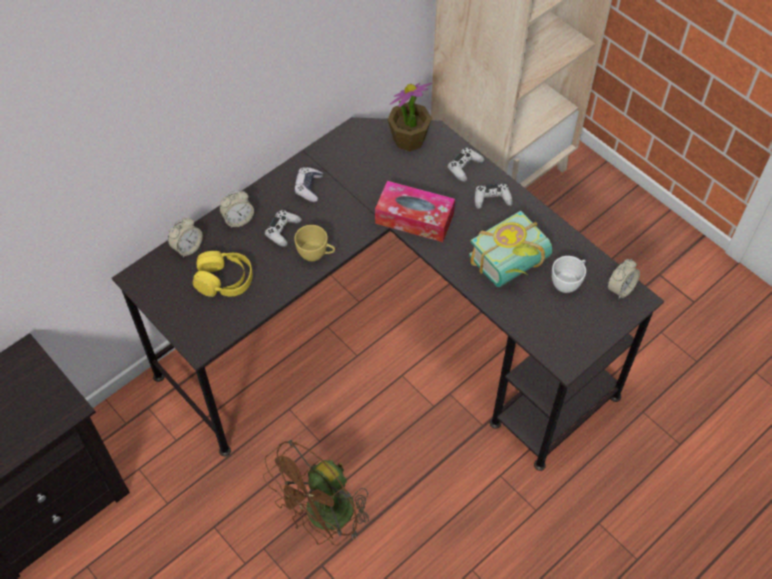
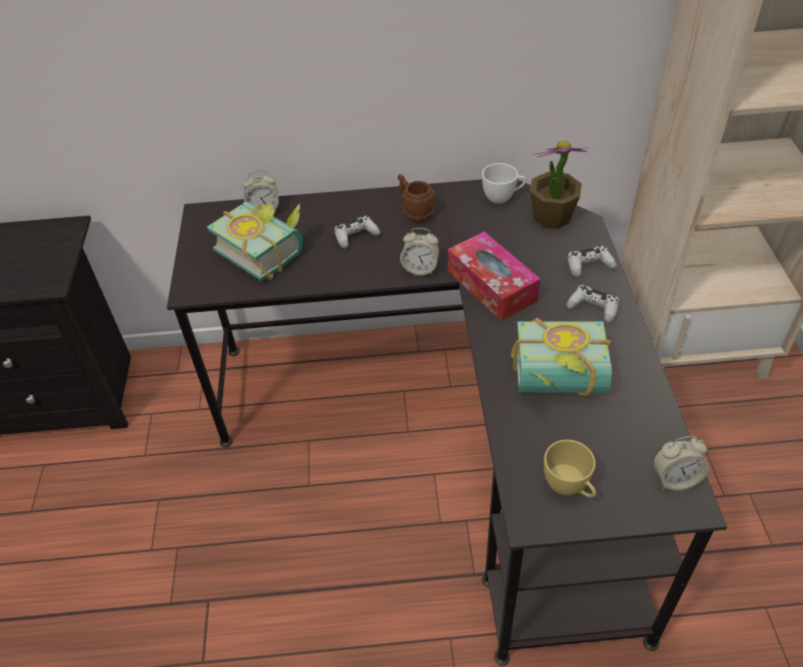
camera: 40 degrees right, 10 degrees down
yellow headphones [193,251,253,297] -> book [207,202,303,281]
alarm clock [220,190,254,227] -> alarm clock moved to [400,228,439,275]
brown fan [263,440,369,546] -> none
game controller [294,167,323,202] -> brown mug [398,174,435,223]
yellow cup [294,225,335,261] -> yellow cup moved to [544,440,596,498]
white cup [552,256,586,293] -> white cup moved to [482,163,526,204]

